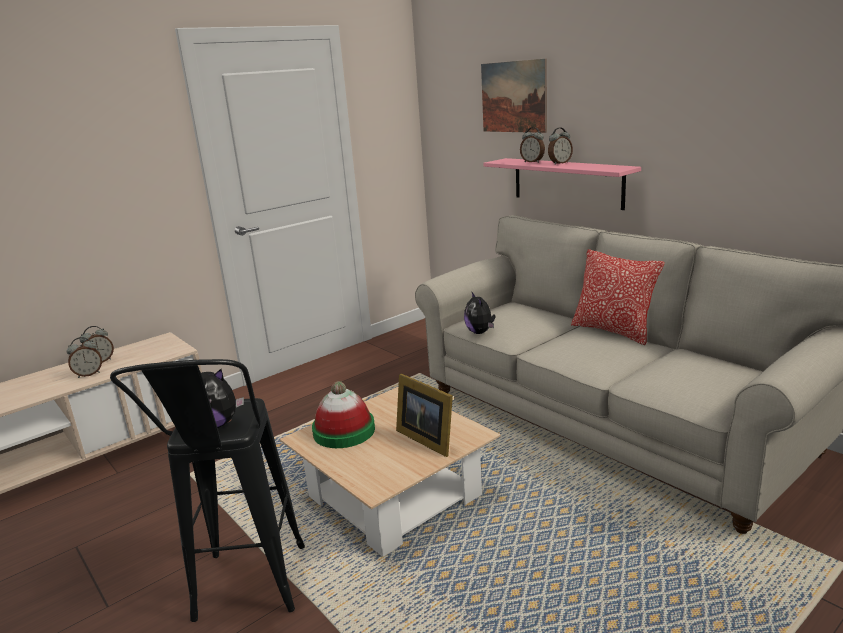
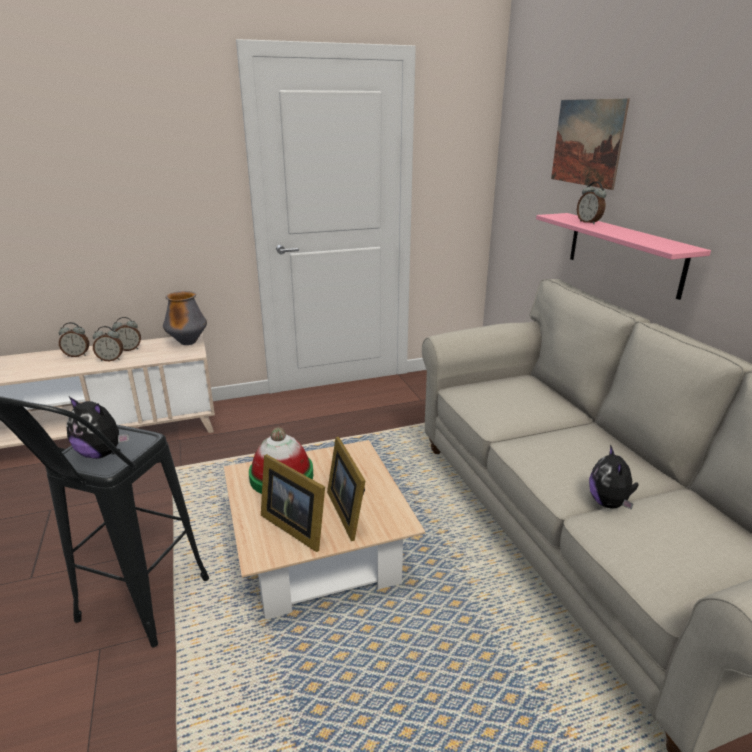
camera: 20 degrees right, 5 degrees up
plush toy [464,292,495,334] -> plush toy moved to [589,444,639,510]
alarm clock [548,127,573,165] -> alarm clock moved to [59,322,89,357]
pillow [571,249,665,345] -> none
none -> vase [163,291,207,345]
none -> picture frame [261,454,325,552]

